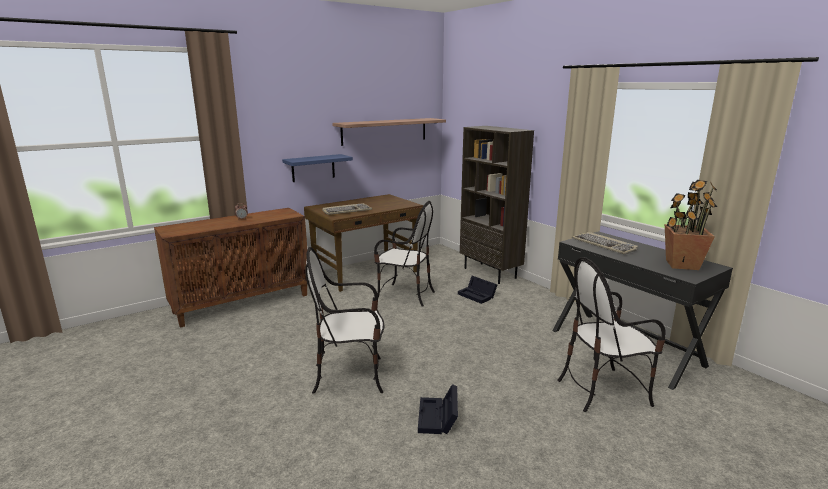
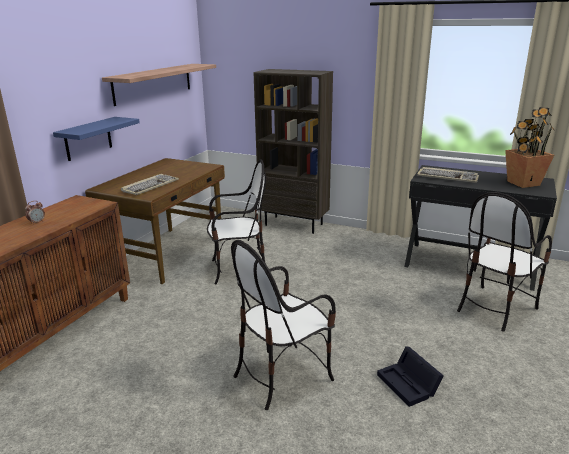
camera: 30 degrees left, 5 degrees up
black storage box [458,276,497,304] -> none

